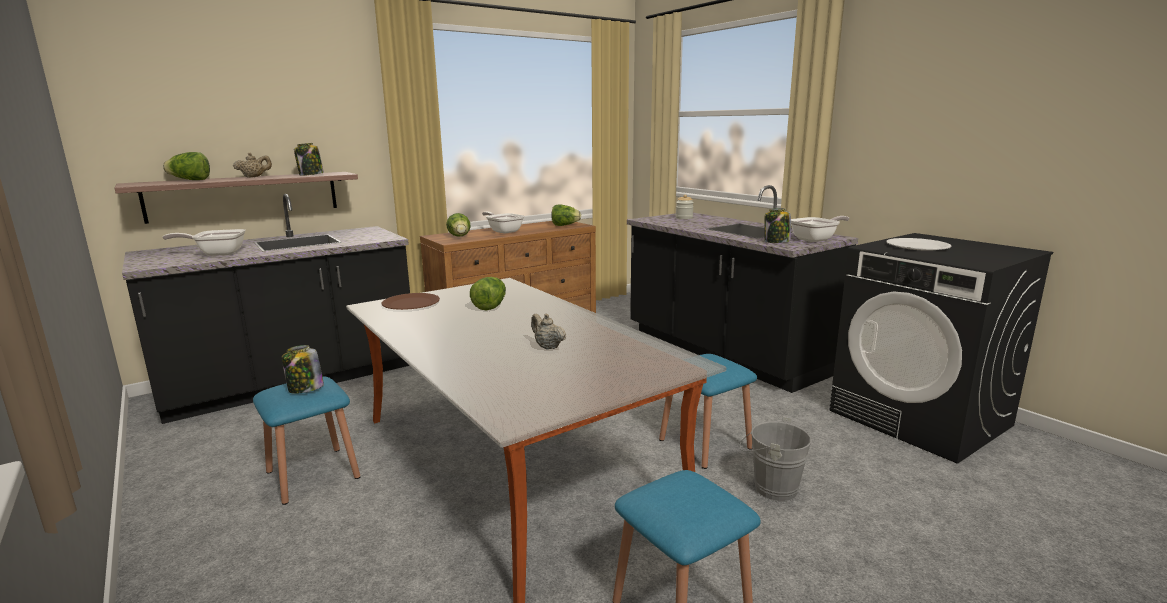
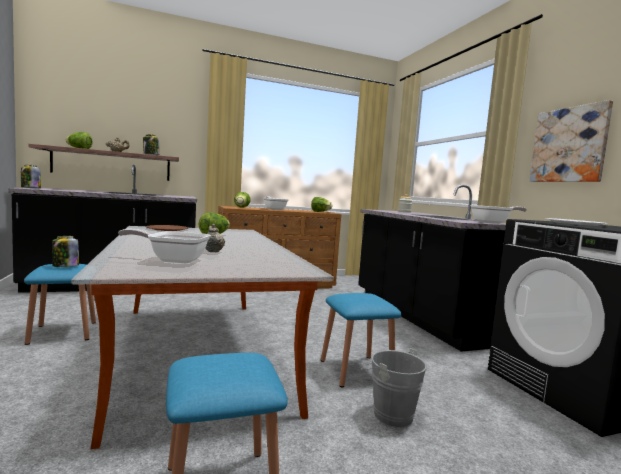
camera: 15 degrees right, 10 degrees down
frying pan [162,229,245,256] -> frying pan moved to [118,229,211,263]
jar [764,208,791,243] -> jar moved to [21,165,41,188]
none -> picture [530,100,613,182]

